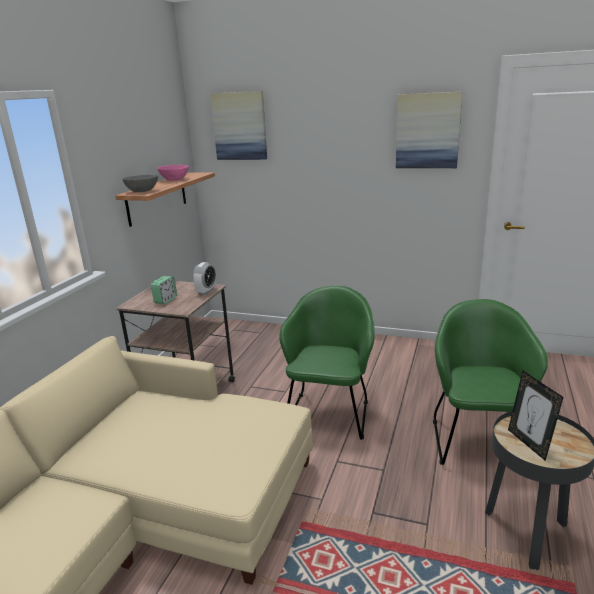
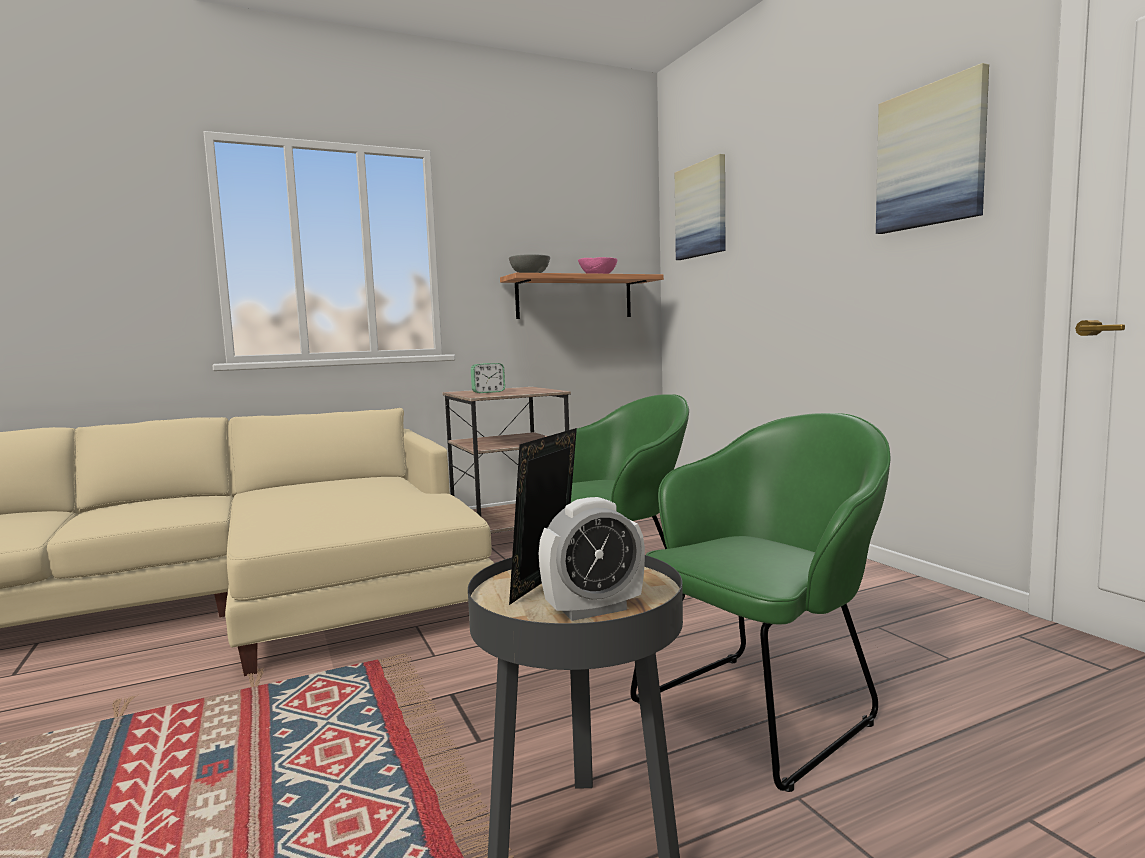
camera: 45 degrees right, 15 degrees down
alarm clock [193,262,216,295] -> alarm clock moved to [539,497,645,621]

